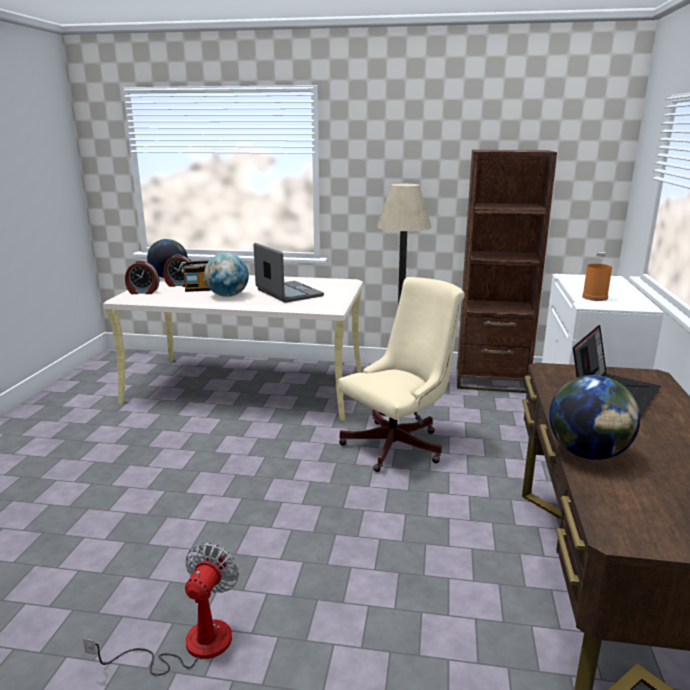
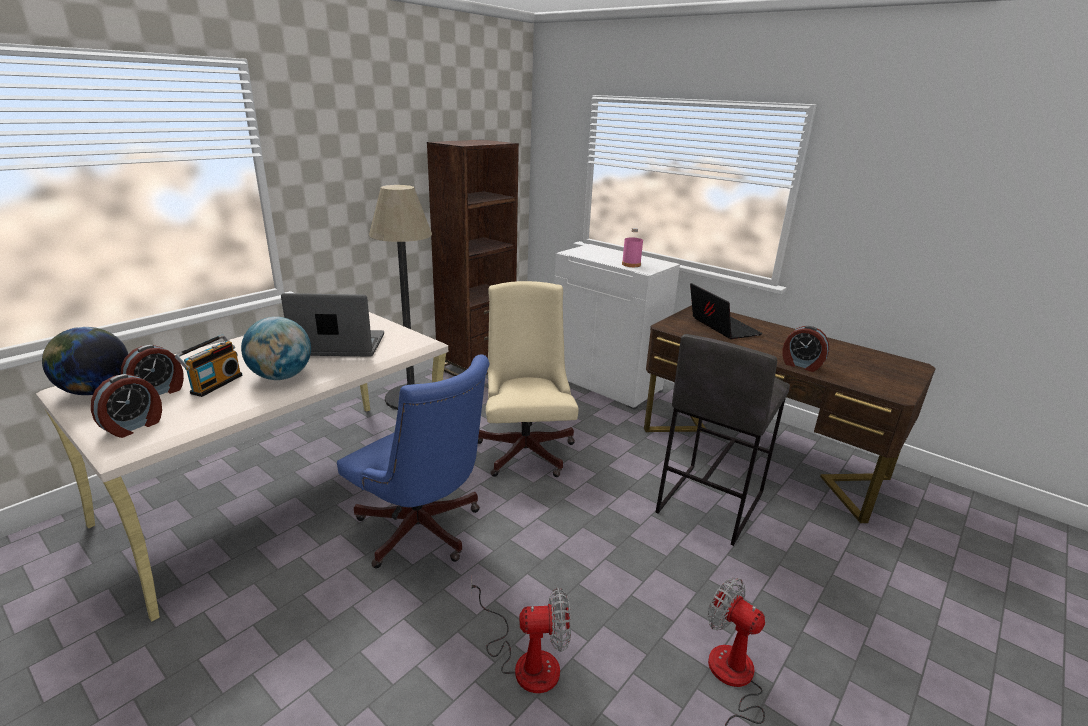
camera: 60 degrees left, 5 degrees up
globe [549,375,640,460] -> alarm clock [782,326,829,372]
orange bottle [582,252,612,301] -> pink bottle [622,228,643,267]
none -> blue office chair [337,354,489,568]
none -> fan [471,575,571,693]
none -> grey stool [655,334,790,546]

